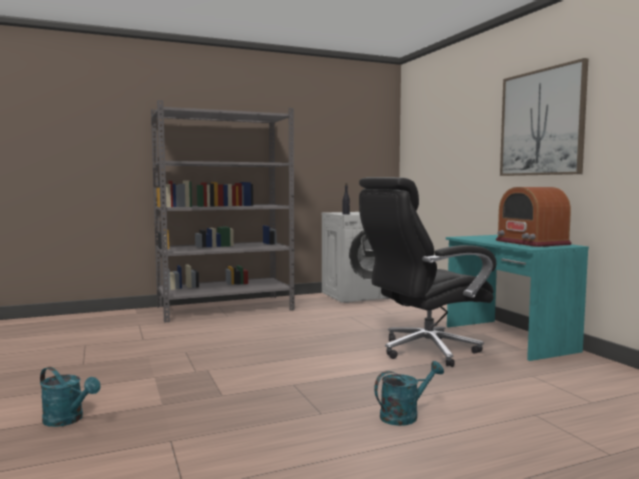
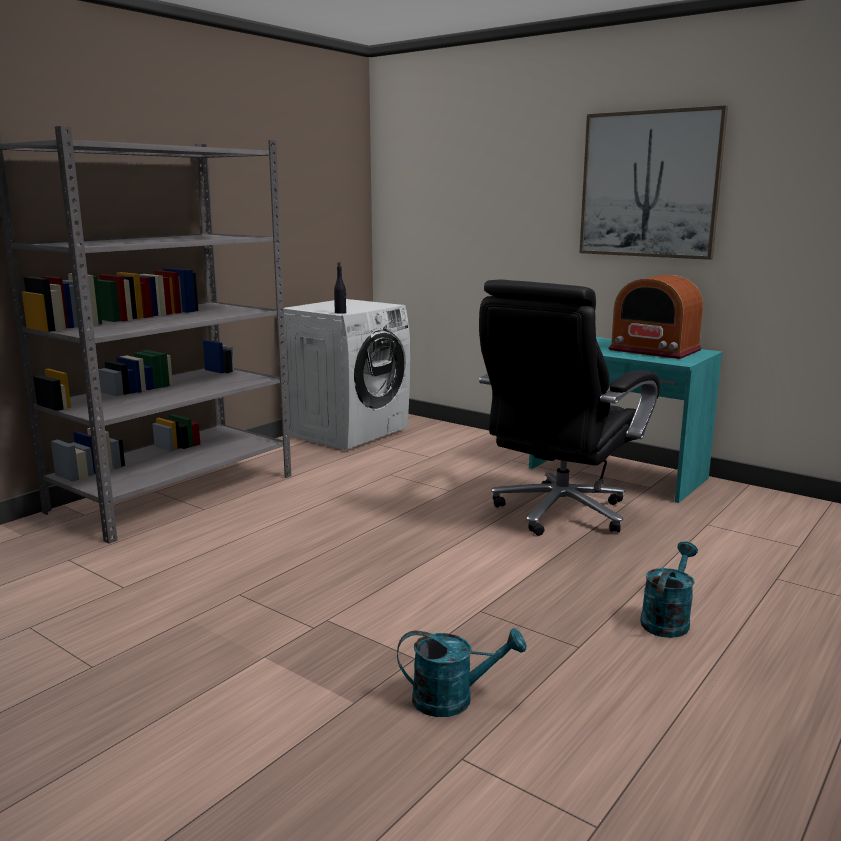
camera: 30 degrees left, 10 degrees up
turquoise watering can [40,367,101,427] -> turquoise watering can moved to [397,628,526,717]

